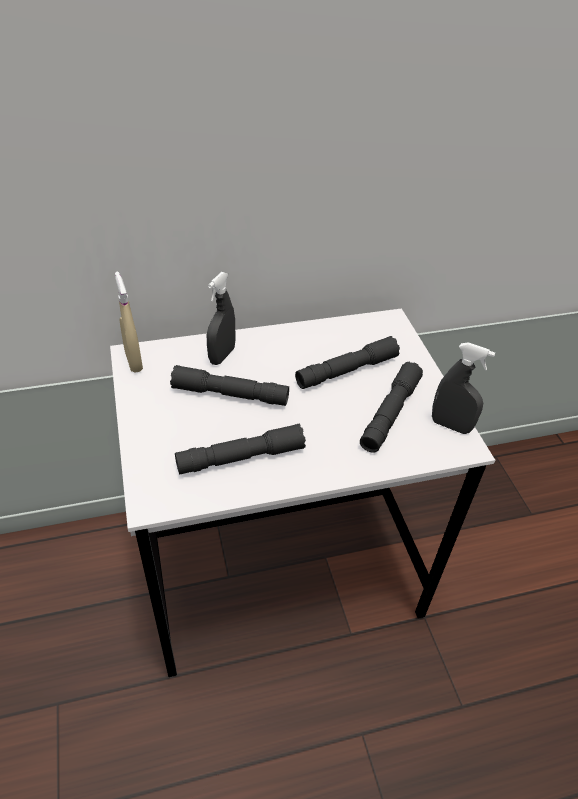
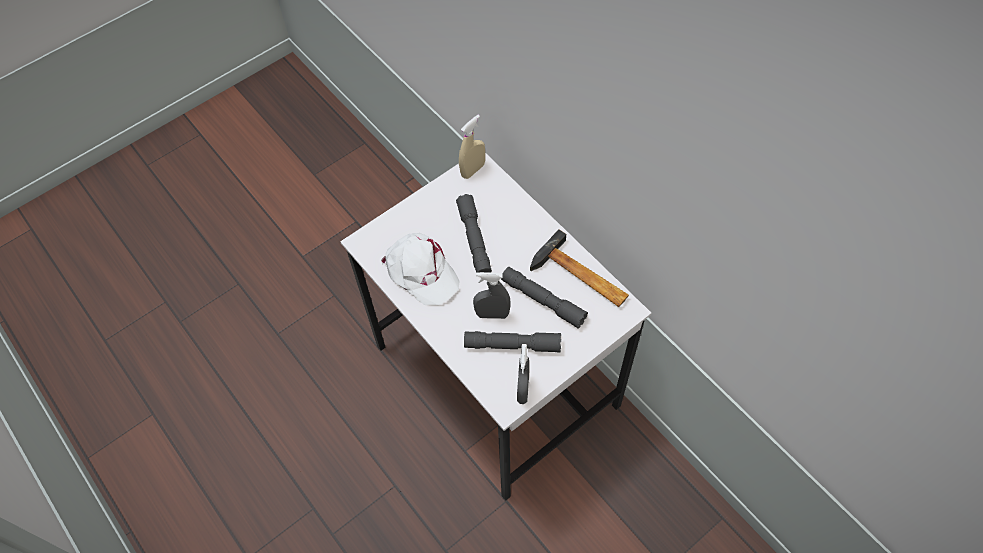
camera: 70 degrees right, 15 degrees up
grey flashlight [175,424,306,474] -> white cap [381,233,460,305]
grey spray bottle [207,272,235,365] -> grey spray bottle moved to [473,272,511,319]
none -> hammer [530,229,629,307]

